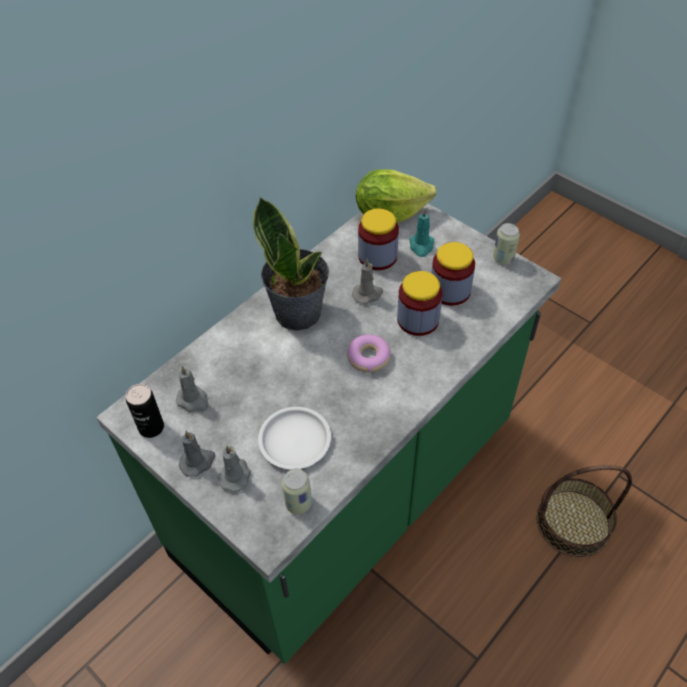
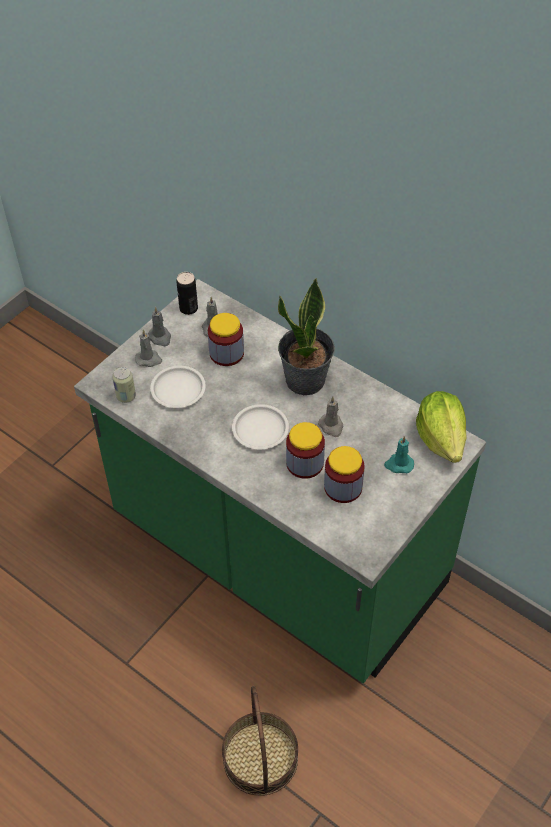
camera: 85 degrees right, 0 degrees up
donut [347,334,391,373] -> white plate [232,404,289,449]
jar [358,208,399,270] -> jar moved to [208,313,244,366]
can [493,223,520,265] -> none

